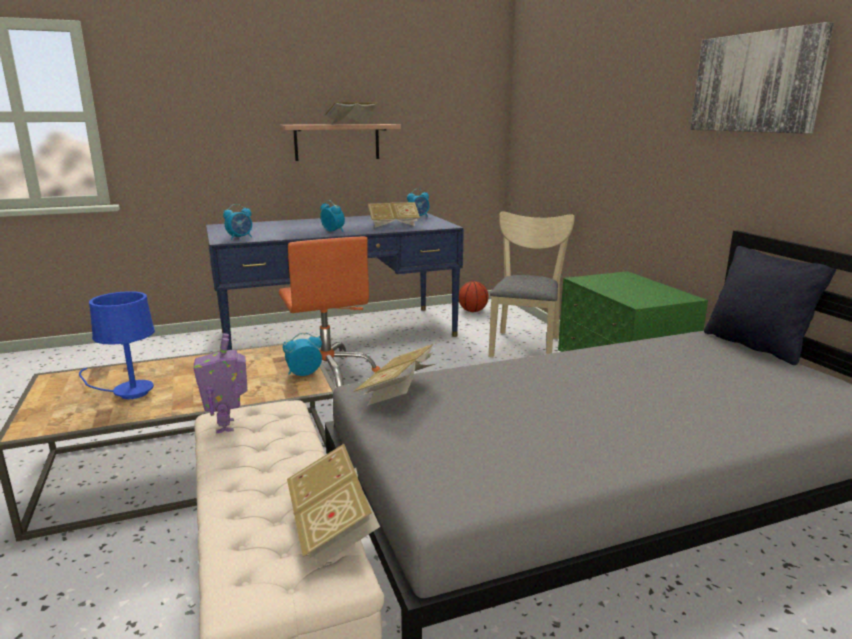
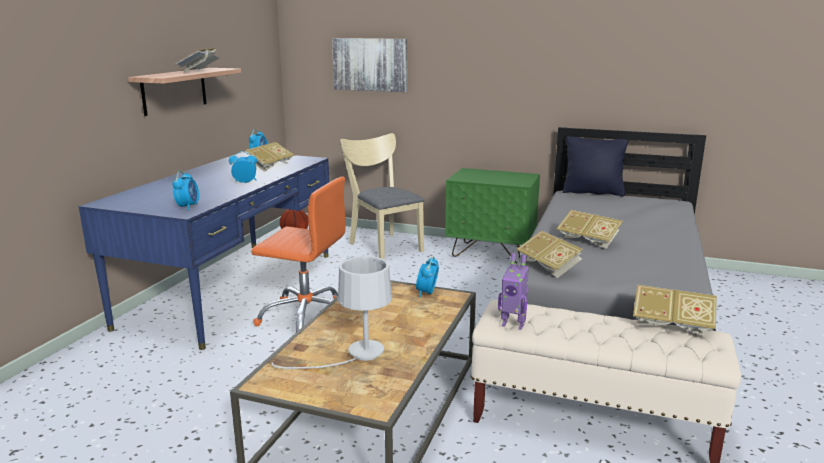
camera: 50 degrees left, 0 degrees up
blue table lamp [79,291,155,399] -> white table lamp [271,256,392,369]
picture [690,22,834,134] -> picture moved to [332,38,407,92]
none -> book [556,210,623,249]

